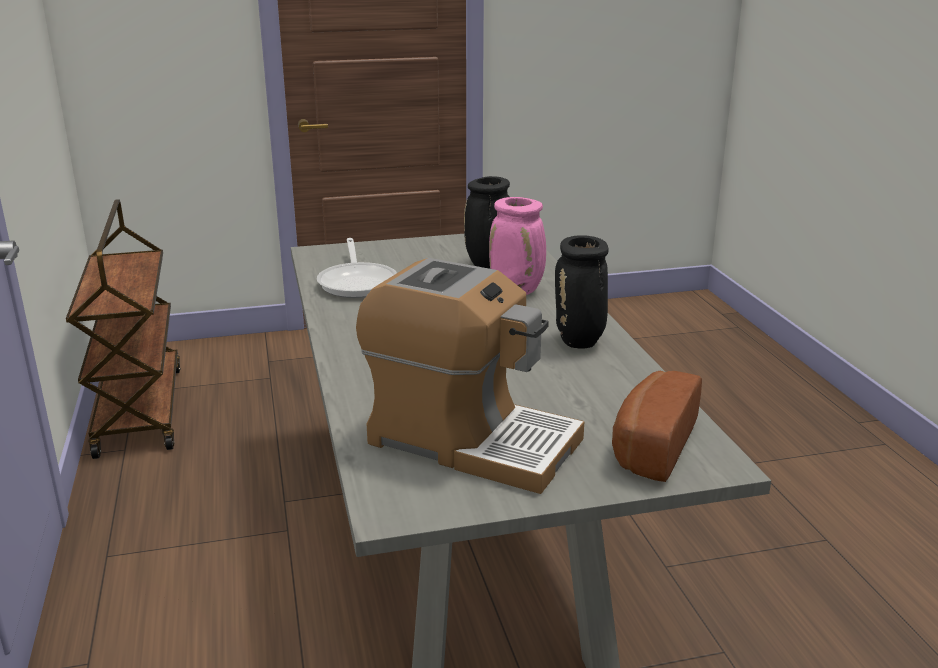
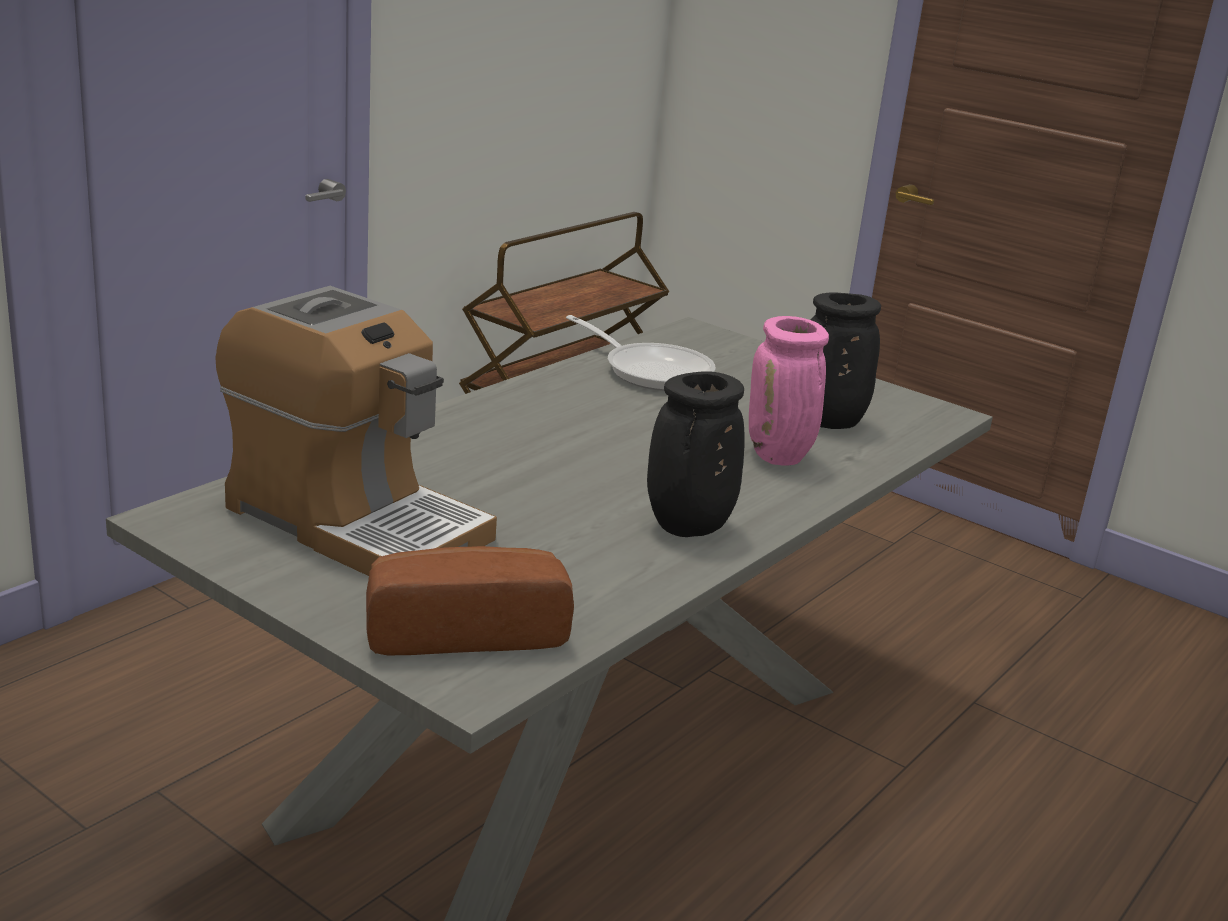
camera: 50 degrees right, 0 degrees up
frying pan [317,238,397,298] -> frying pan turned 90 degrees counterclockwise [566,315,716,391]
coffee machine [356,258,584,494] -> coffee machine turned 45 degrees counterclockwise [216,286,497,576]

